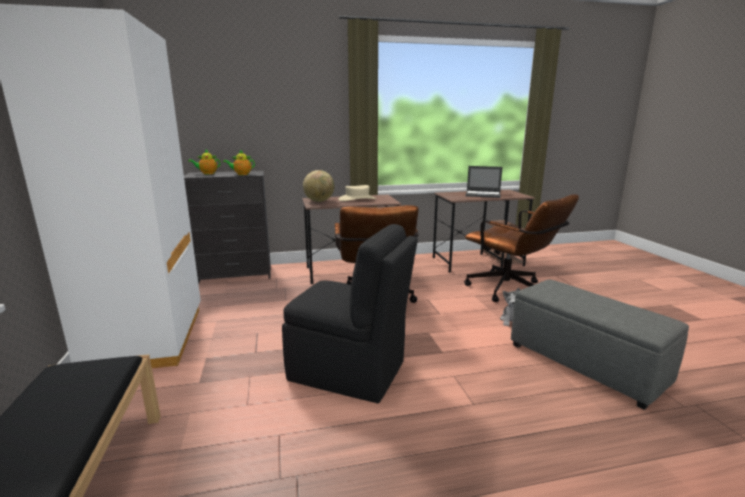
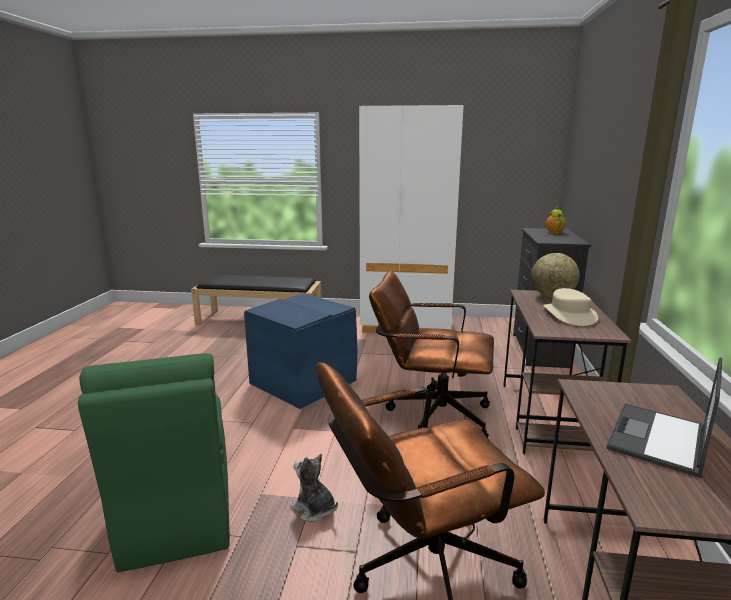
camera: 110 degrees right, 0 degrees up
teapot [223,150,255,175] -> none
black chair [282,224,418,403] -> blue storage box [244,293,357,409]
grey ottoman [511,279,689,410] -> green chair [78,353,230,572]

